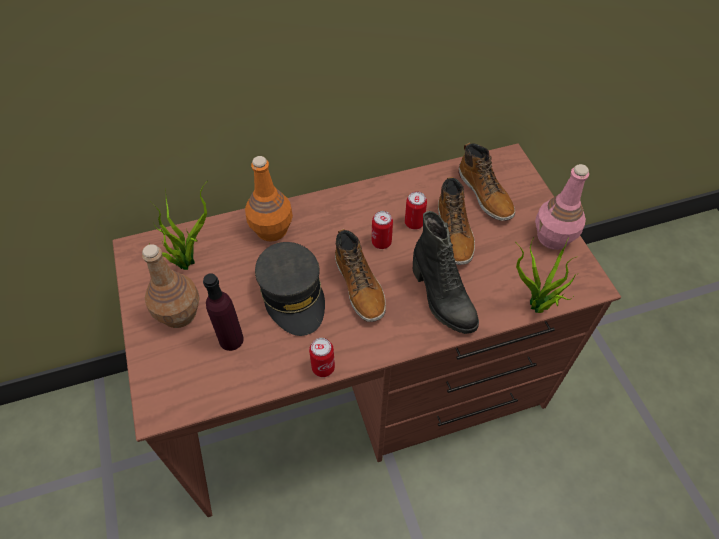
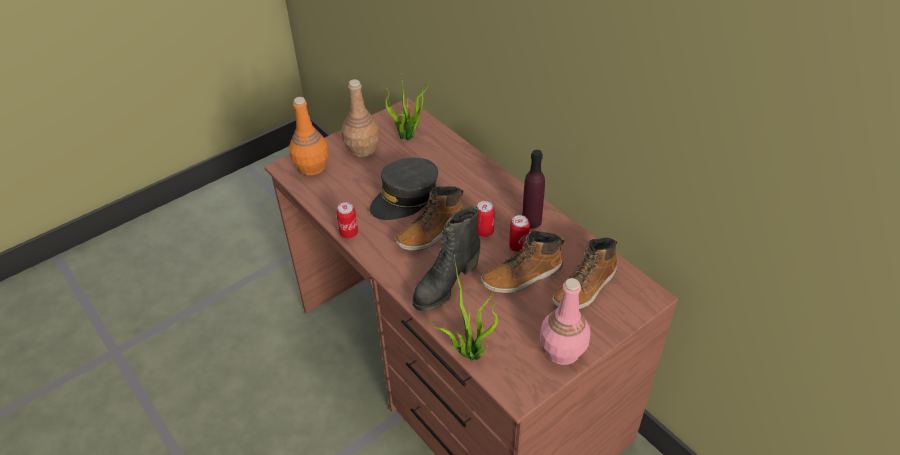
camera: 70 degrees right, 10 degrees down
purple bottle [203,273,244,351] -> purple bottle moved to [522,150,545,229]
orange bottle [245,156,293,242] -> orange bottle moved to [289,97,329,175]

